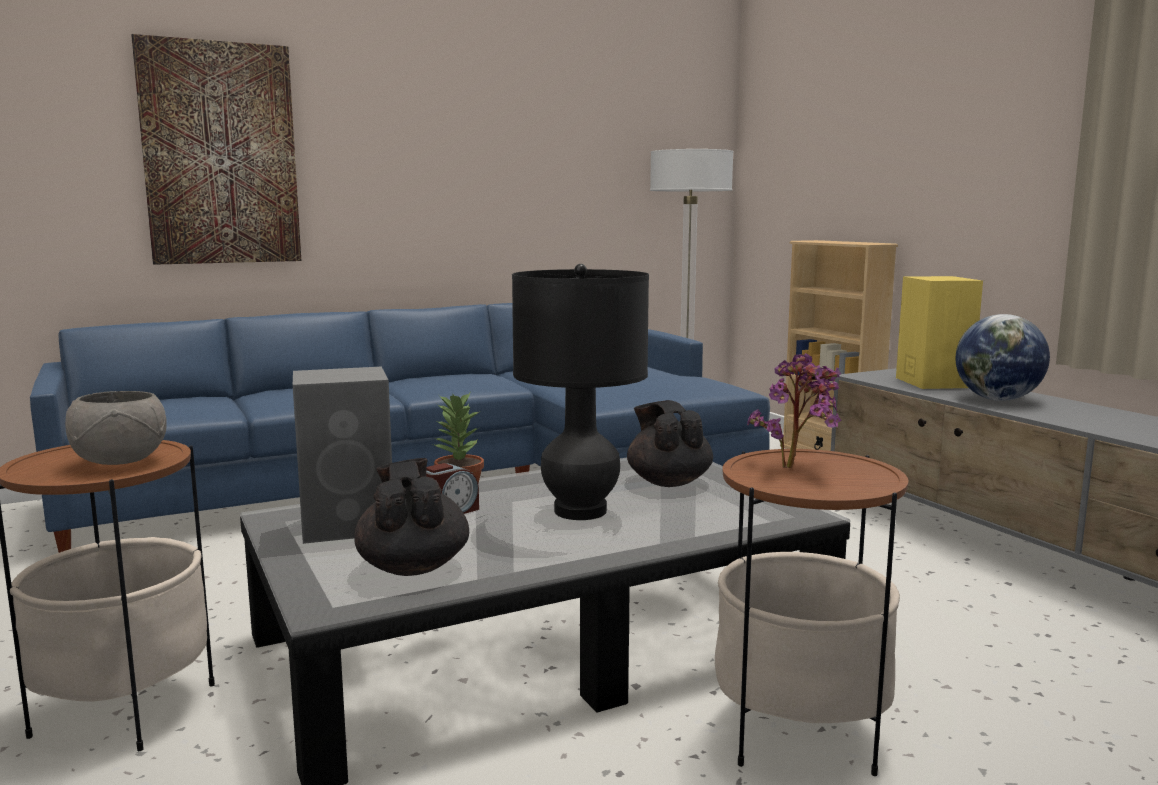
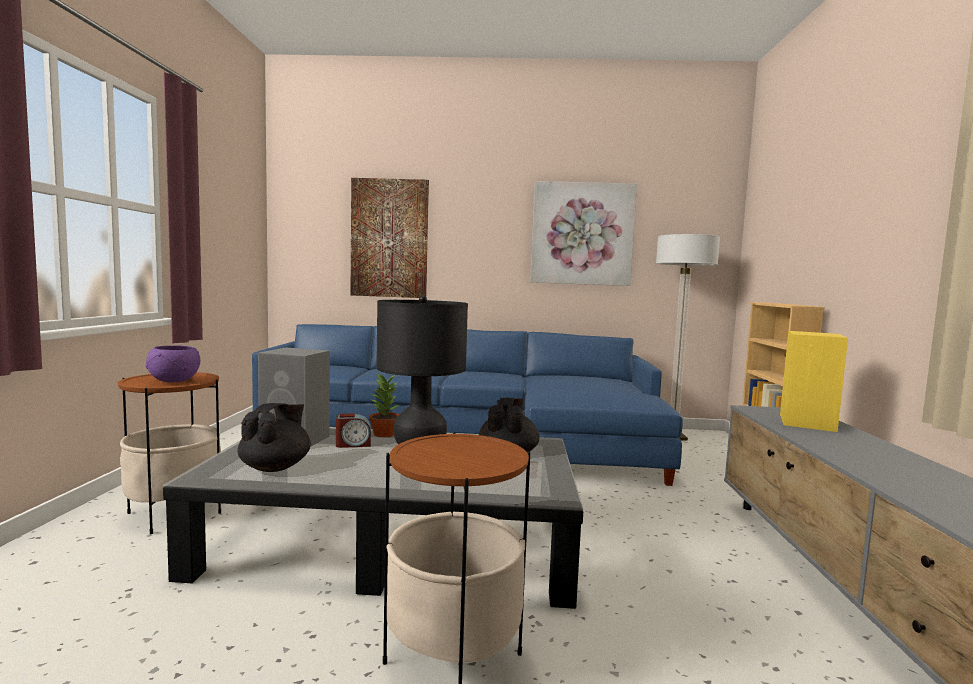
camera: 30 degrees right, 5 degrees down
grey bowl [65,391,167,465] -> purple bowl [146,345,200,382]
potted plant [747,353,841,468] -> none
globe [956,314,1050,401] -> none
none -> picture [530,181,637,286]

